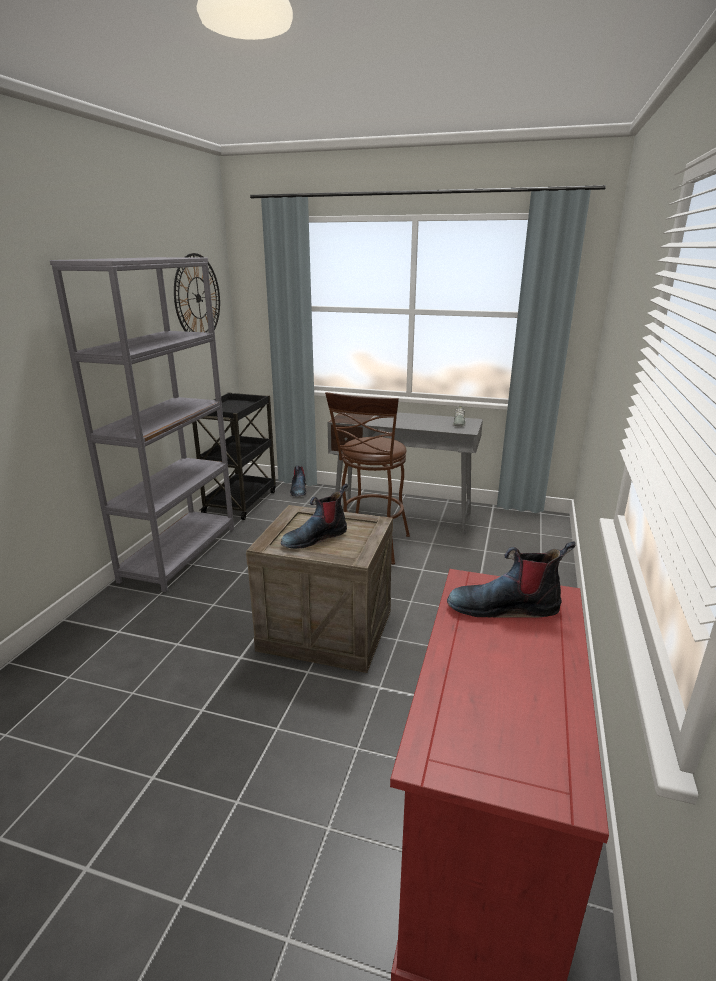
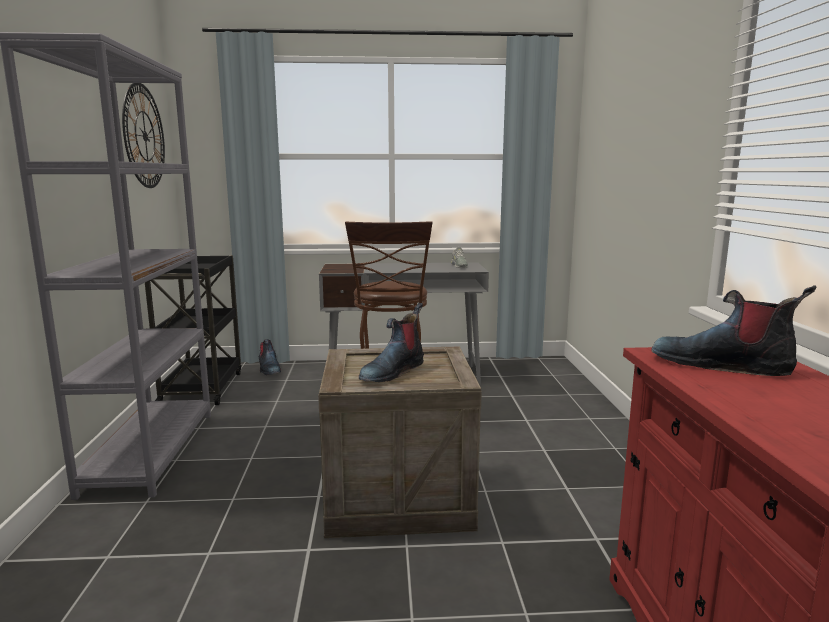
camera: 20 degrees left, 10 degrees down
boot [447,541,575,618] -> boot turned 45 degrees clockwise [651,285,817,376]

